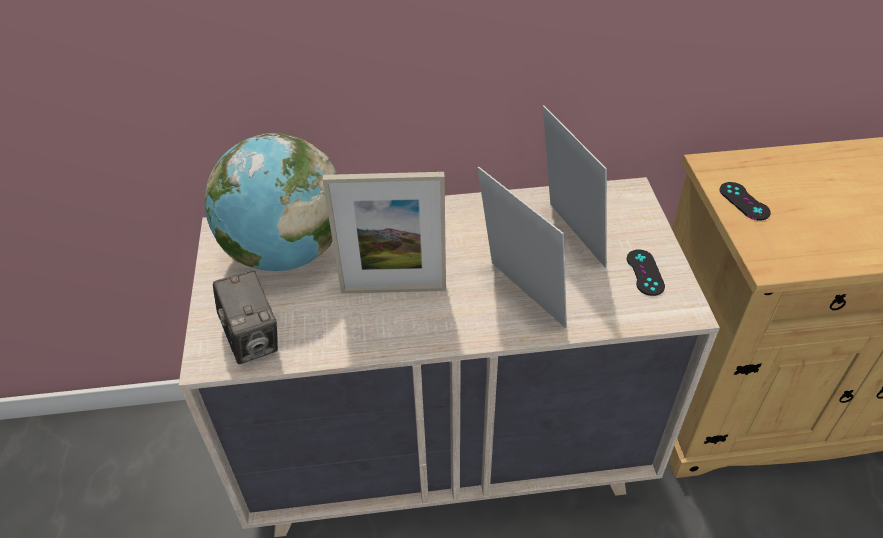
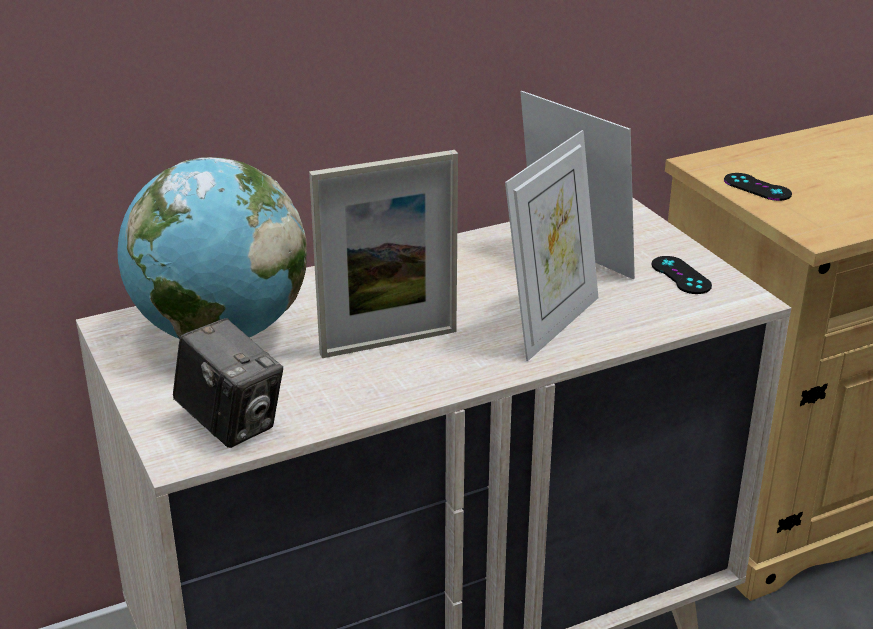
camera: 20 degrees left, 15 degrees down
picture frame [477,166,567,328] -> picture frame turned 90 degrees clockwise [505,130,598,361]

